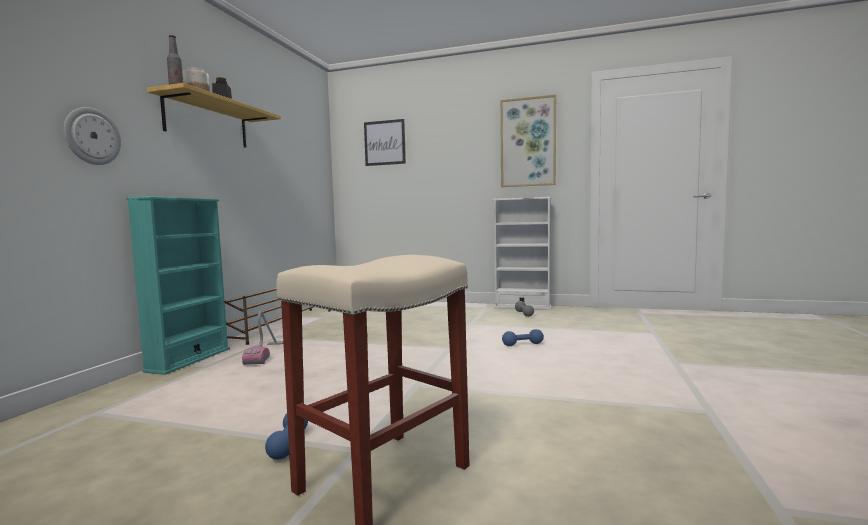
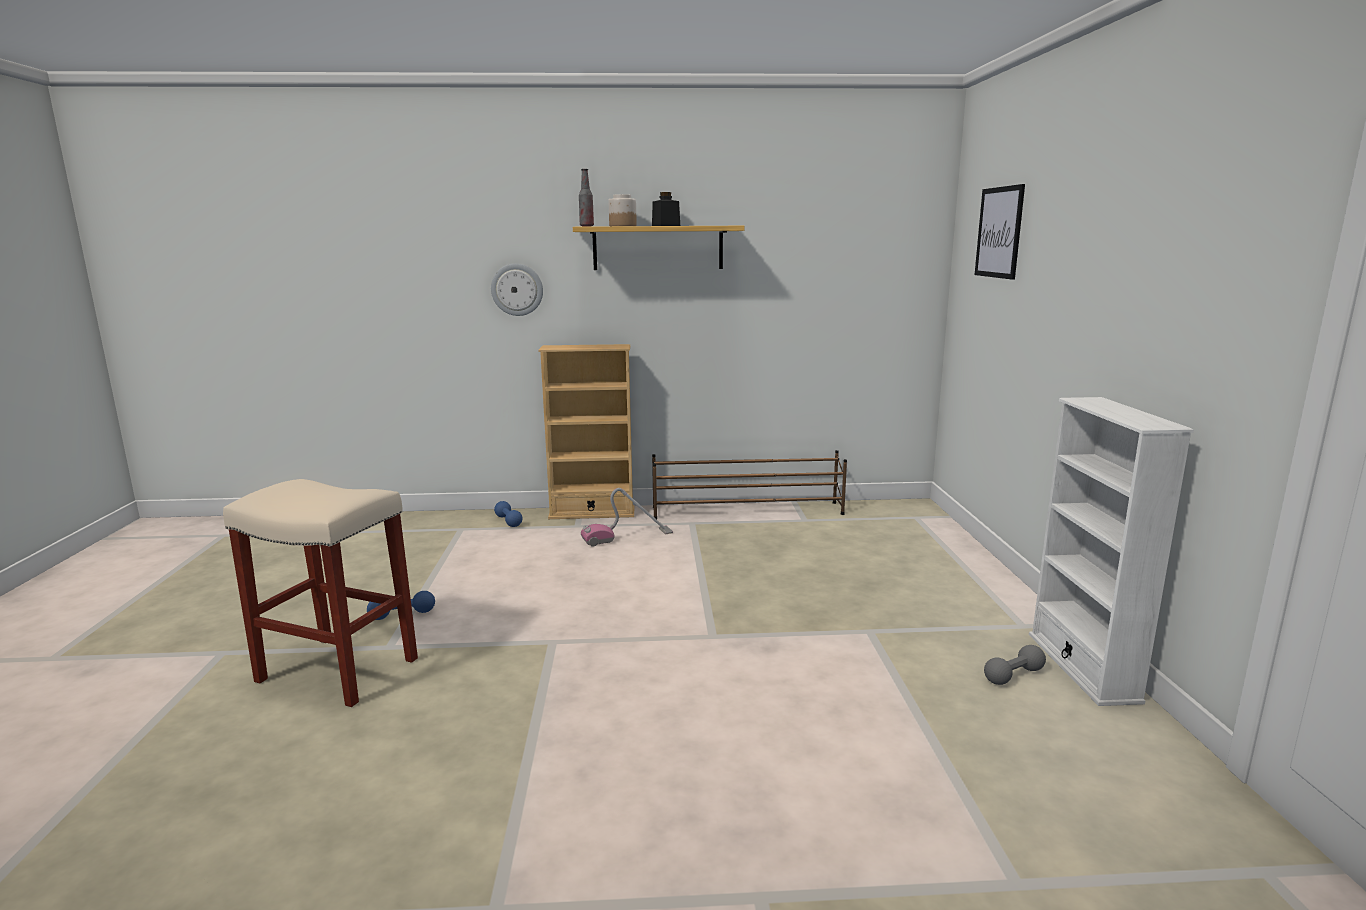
camera: 70 degrees right, 10 degrees up
turquoise bookcase [126,196,230,375] -> beige bookcase [538,344,634,519]
picture [500,94,556,187] -> none
blue dumbbell [502,329,544,346] -> blue dumbbell moved to [494,501,523,527]

